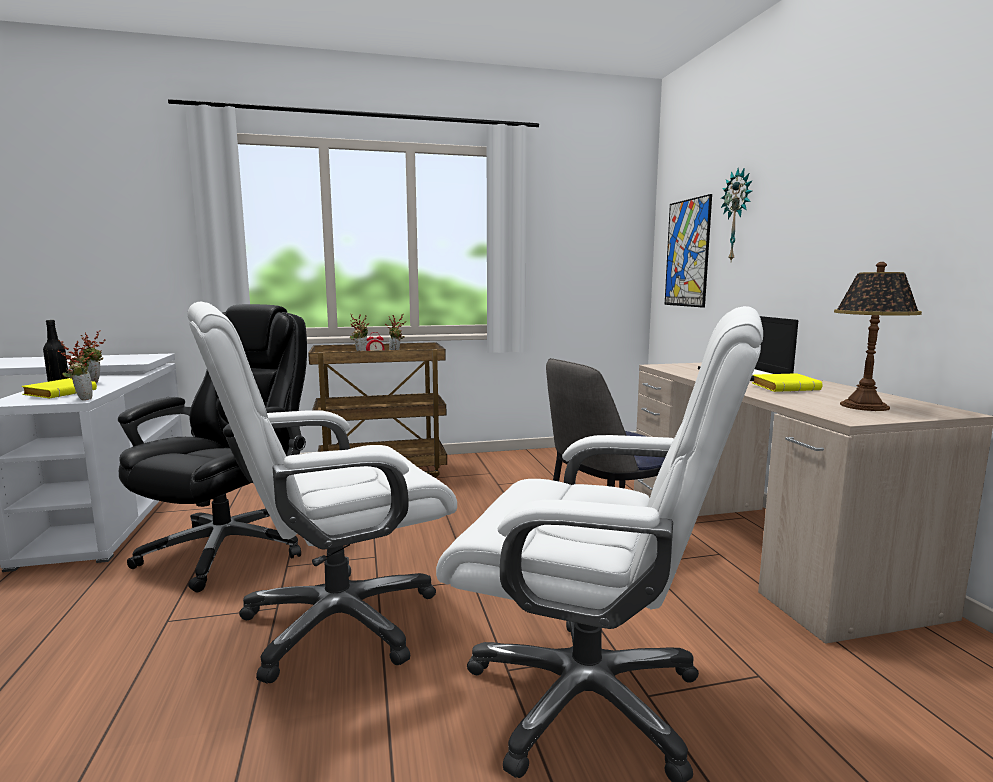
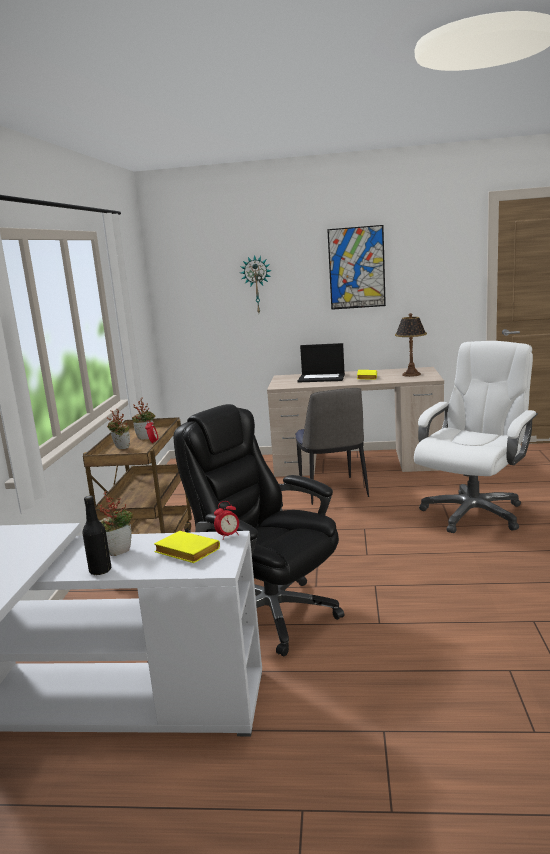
camera: 70 degrees left, 5 degrees up
potted plant [58,340,94,400] -> alarm clock [214,501,239,540]
white office chair [188,302,457,684] -> none
picture [665,194,712,308] -> picture moved to [327,225,386,310]

